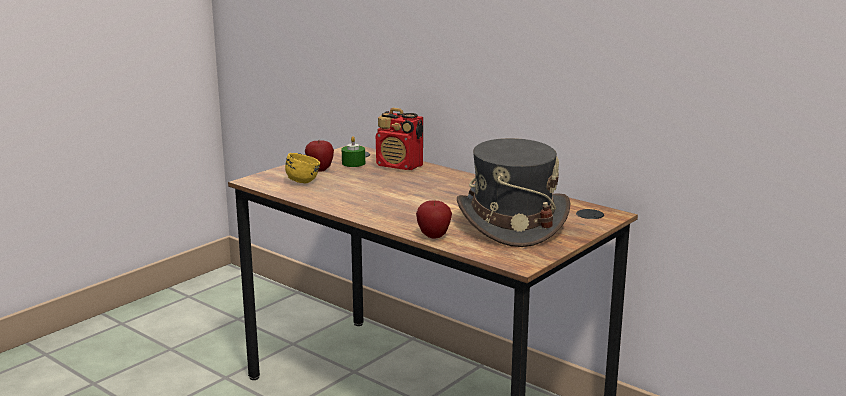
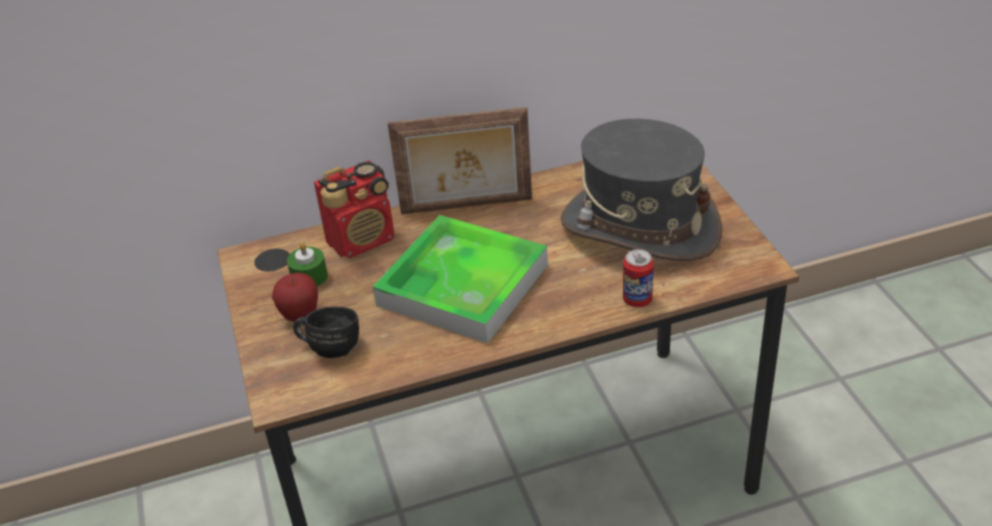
camera: 55 degrees left, 20 degrees up
yellow mug [285,153,320,184] -> black mug [293,306,359,358]
apple [416,201,452,239] -> can [623,249,654,307]
none -> tray [373,215,548,344]
none -> picture frame [388,107,532,214]

